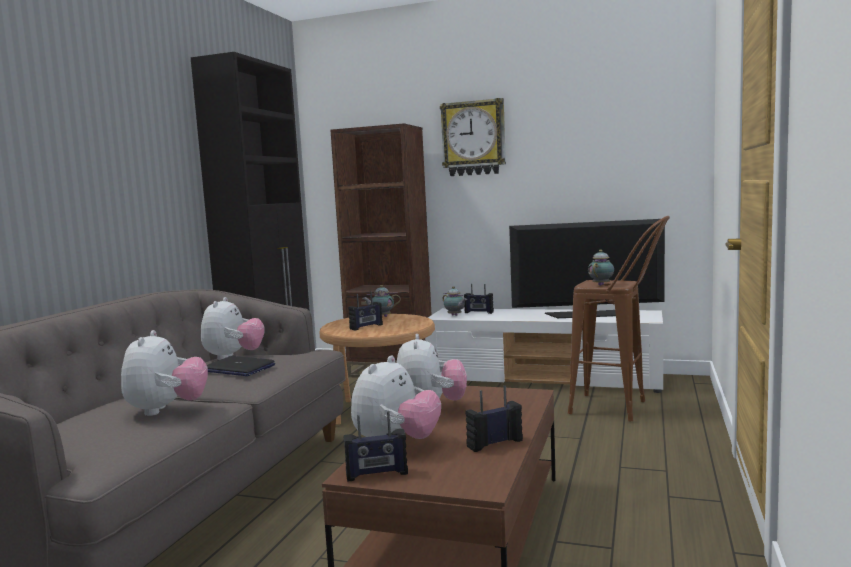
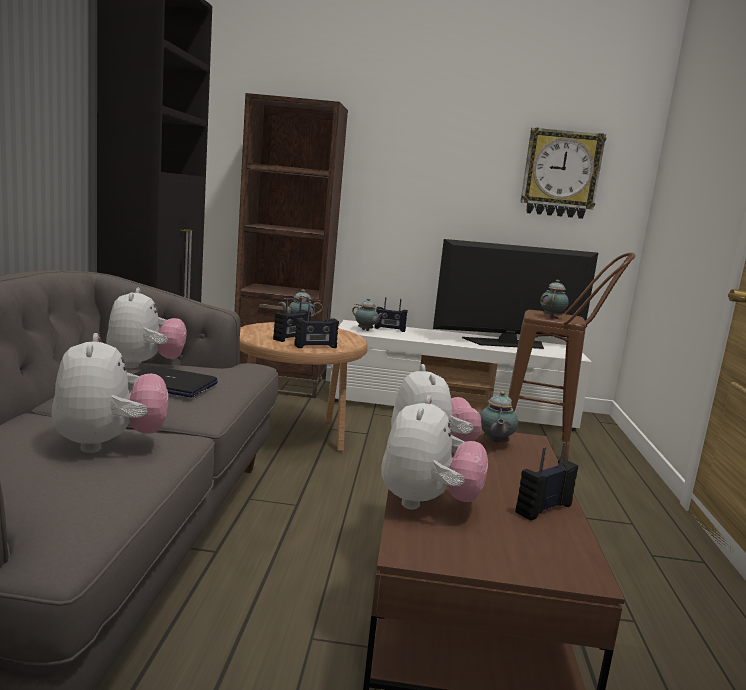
camera: 15 degrees left, 5 degrees up
radio [344,412,408,481] -> radio moved to [295,305,339,348]
wall clock [440,98,506,176] -> wall clock moved to [520,127,607,219]
none -> teapot [480,391,518,445]

